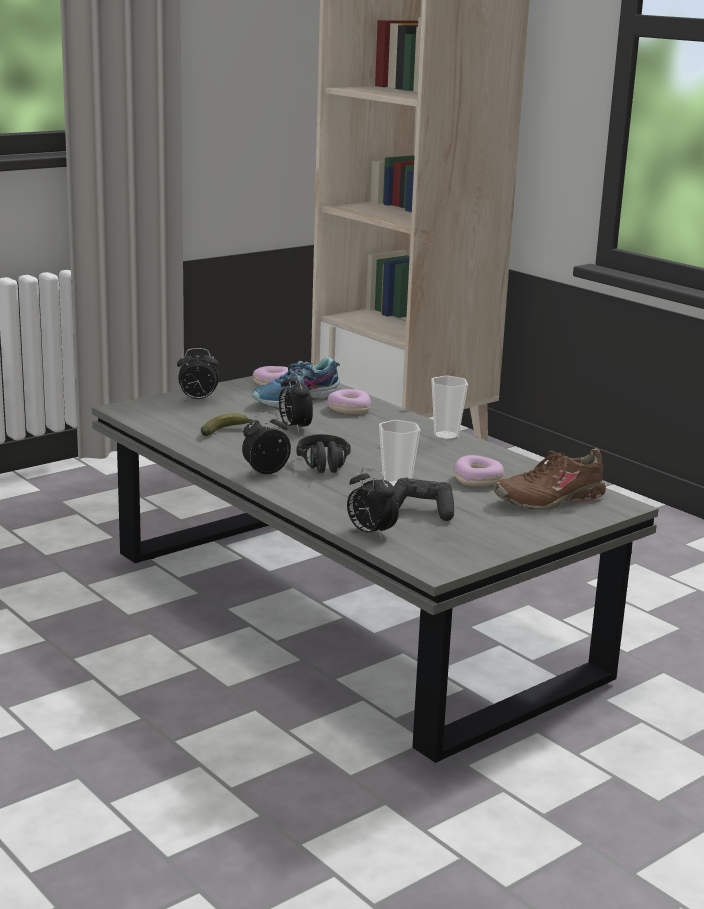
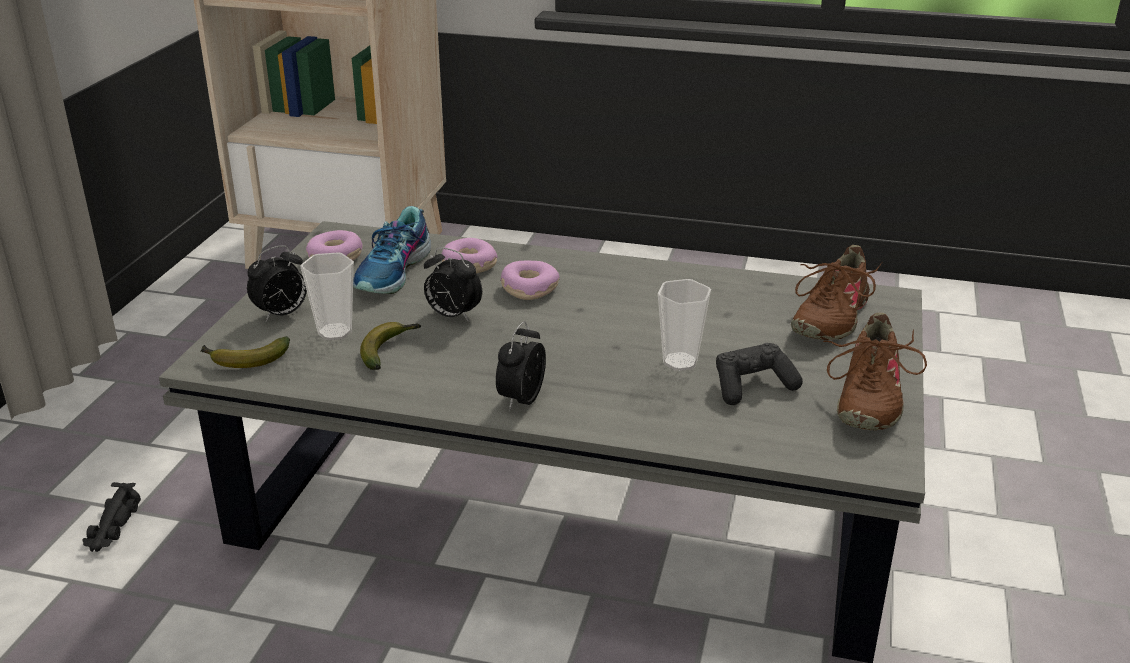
camera: 35 degrees left, 10 degrees up
black headphones [296,434,351,473] -> none
alarm clock [347,466,399,539] -> none
cup [431,376,468,440] -> cup moved to [300,252,354,340]
donut [453,455,504,486] -> donut moved to [500,260,560,300]
none -> black toy car [82,482,141,552]
none -> banana [201,336,290,368]
none -> brown shoe [823,313,927,431]

